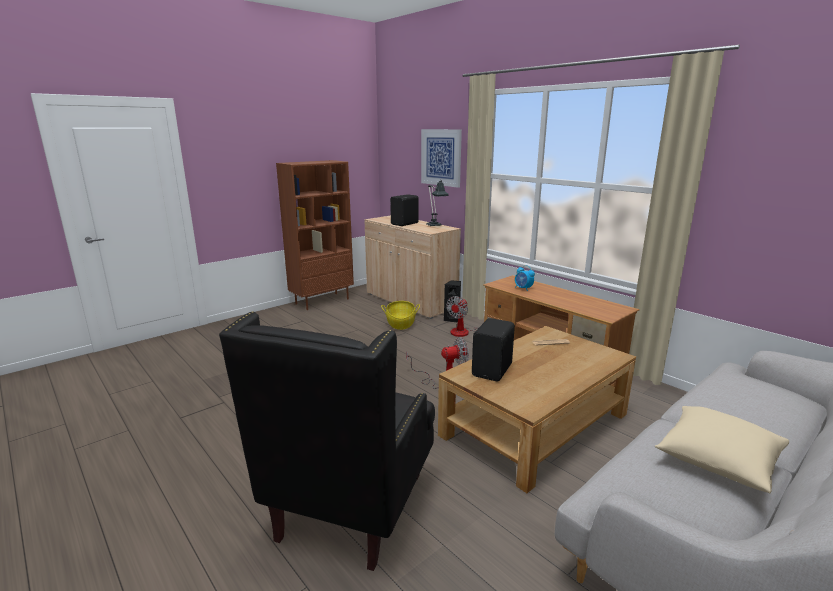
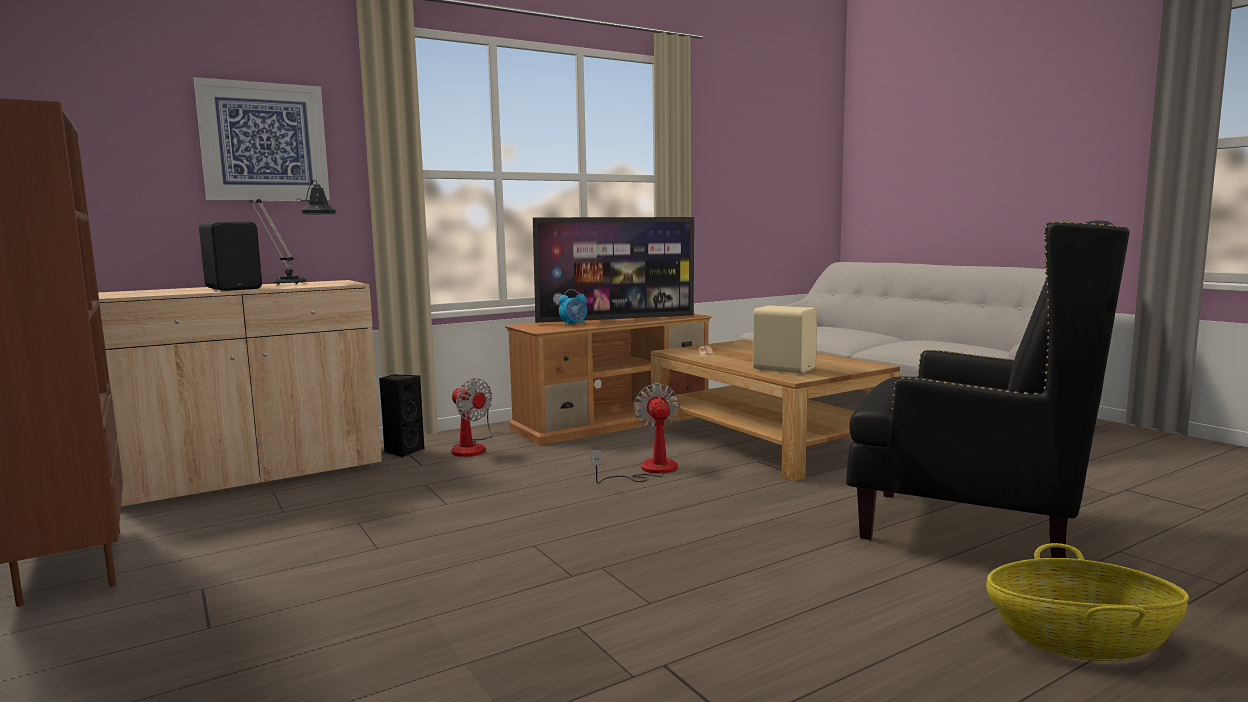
camera: 80 degrees left, 10 degrees down
basket [381,301,420,330] -> basket moved to [986,543,1189,661]
black speaker [472,318,515,381] -> beige speaker [753,306,817,374]
beige pillow [655,406,789,493] -> none
none -> television [533,217,694,323]

